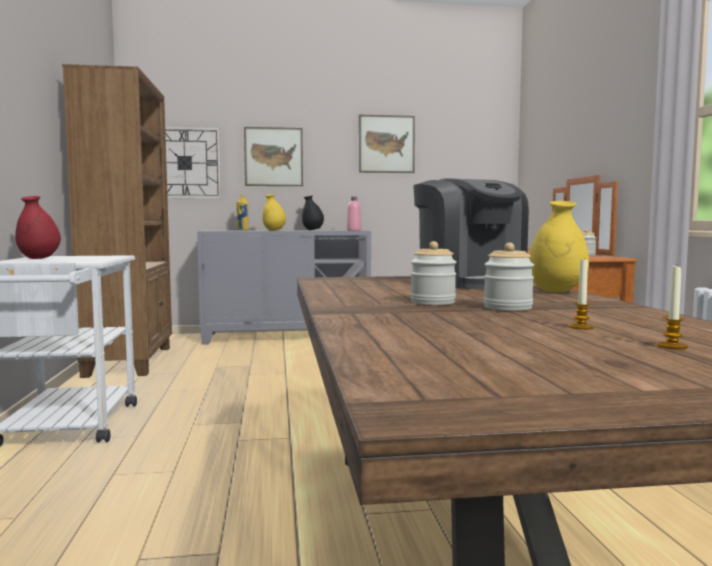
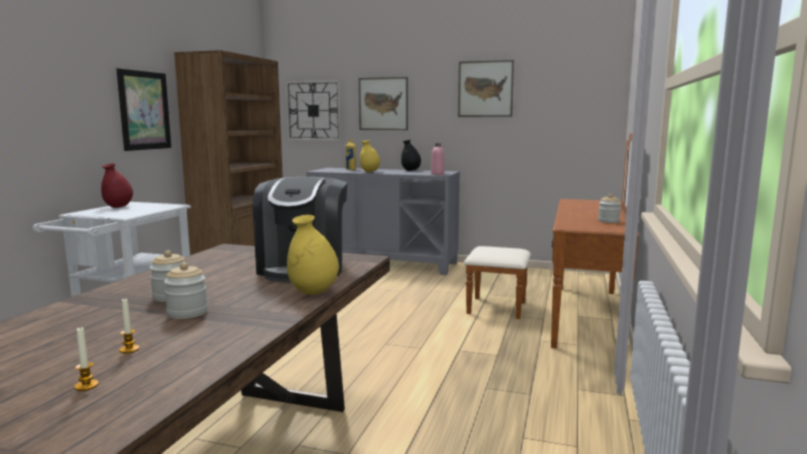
camera: 25 degrees right, 5 degrees up
none -> picture [116,68,171,151]

